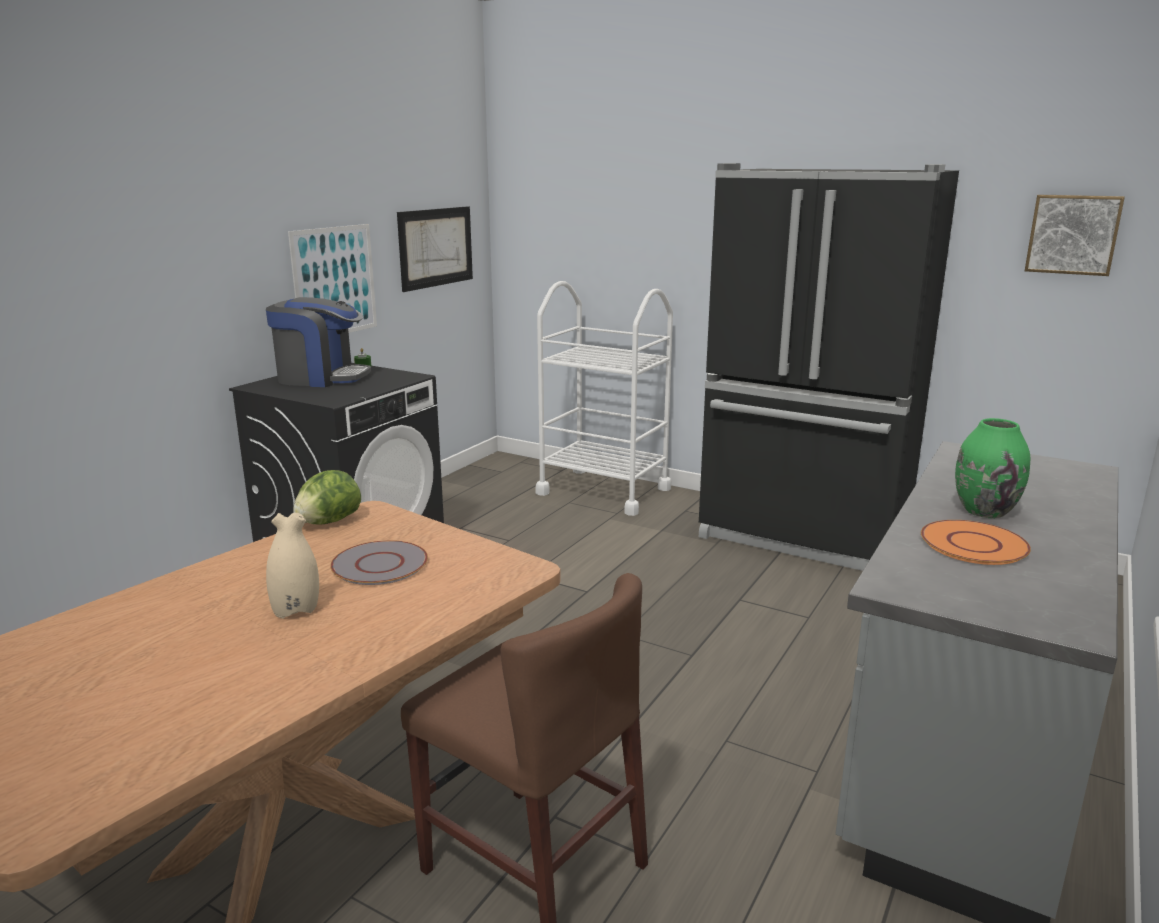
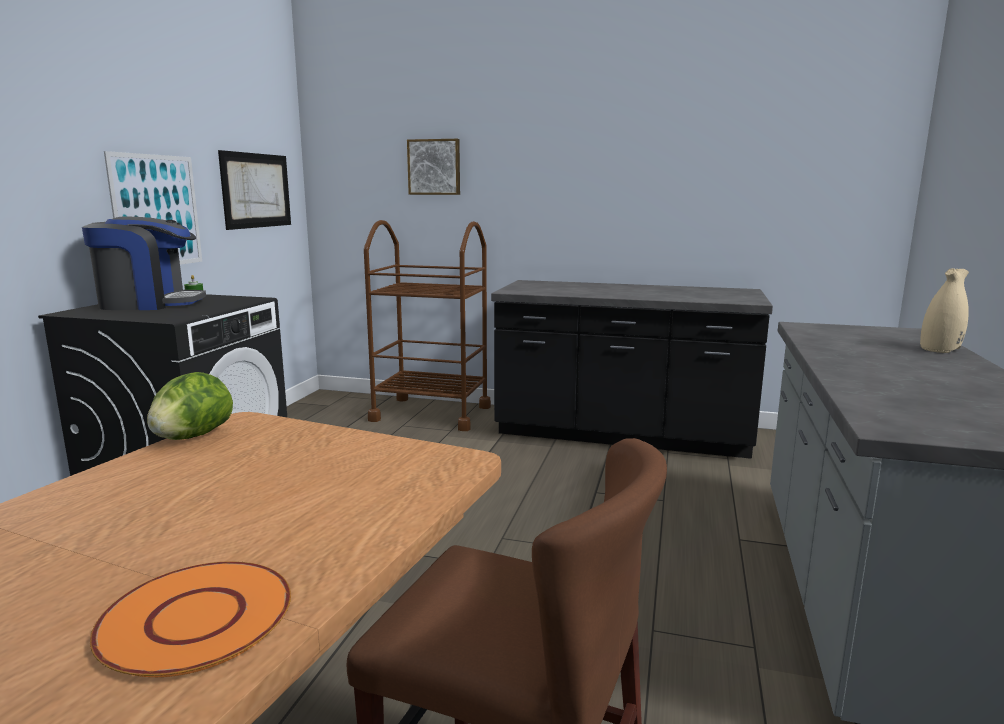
camera: 15 degrees left, 5 degrees down
beige vase [266,513,319,619] -> beige vase moved to [920,268,969,353]
grey plate [330,540,428,585] -> none
white cart [536,281,673,516] -> brown cart [364,220,491,431]
black fridge [699,163,959,571] -> black counter [491,280,773,459]
orange plate [921,520,1031,565] -> orange plate moved to [90,561,291,677]
green vase [955,418,1030,518] -> none
picture [1025,195,1125,276] -> picture moved to [407,139,460,195]

